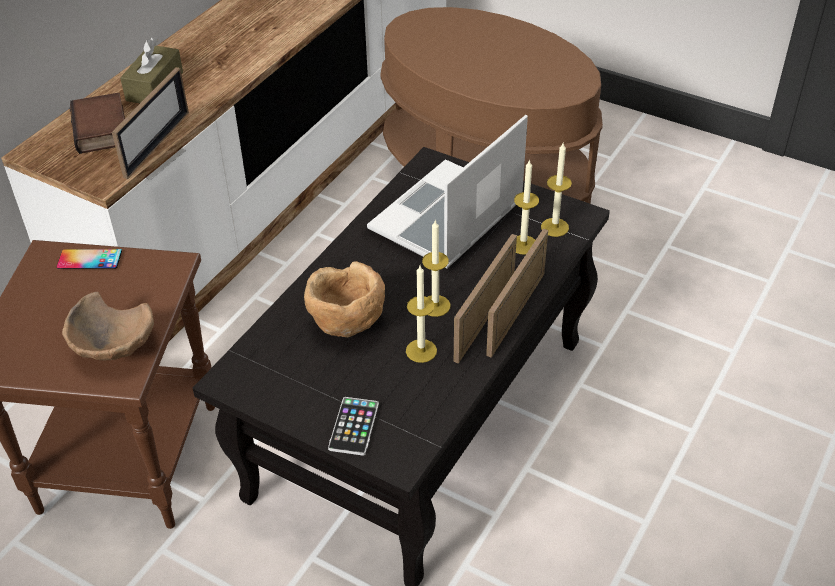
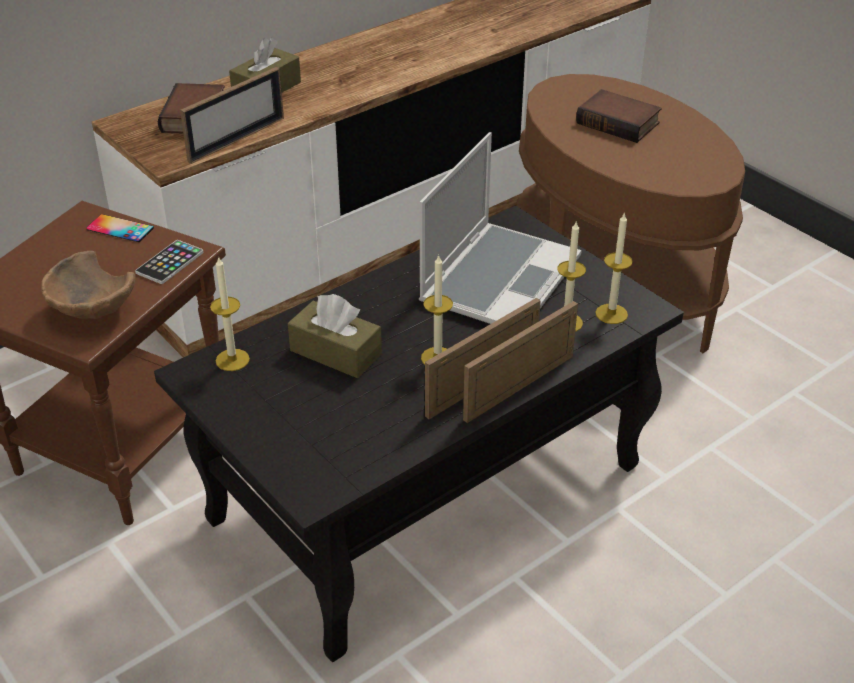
camera: 20 degrees right, 5 degrees down
brown bowl [304,261,385,337] -> brown tissue box [288,294,382,378]
phone [328,397,379,456] -> phone moved to [135,240,203,284]
laptop [367,115,528,268] -> laptop turned 150 degrees clockwise [419,132,582,324]
candle [406,266,437,363] -> candle moved to [210,256,250,371]
none -> book [576,89,662,143]

